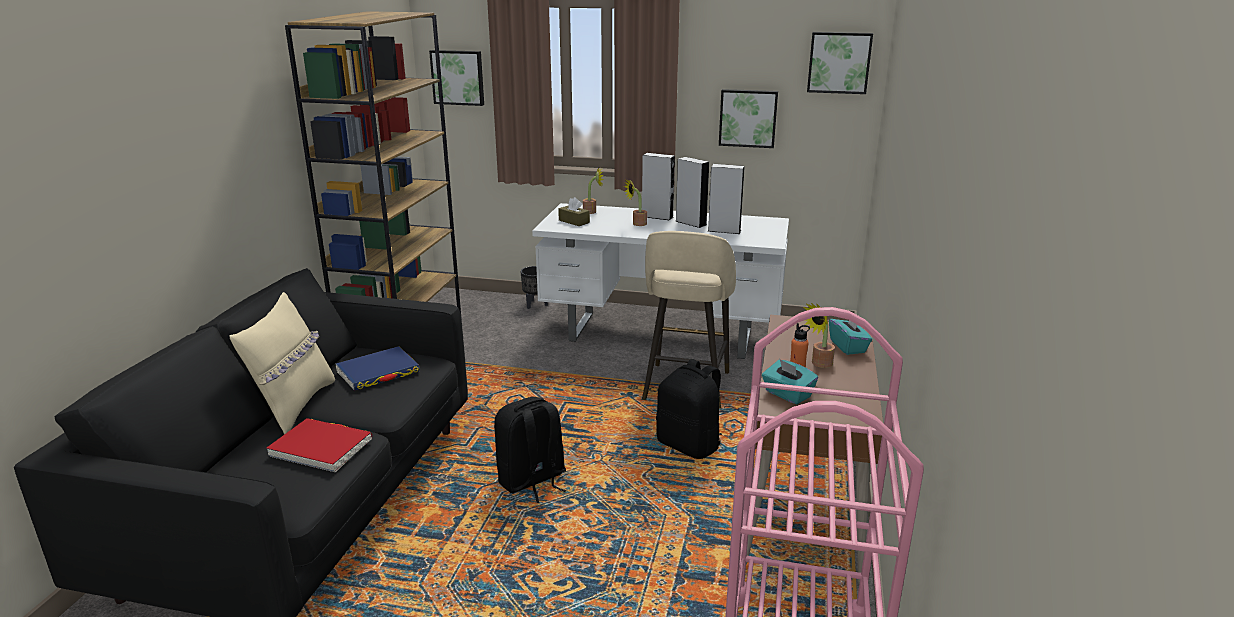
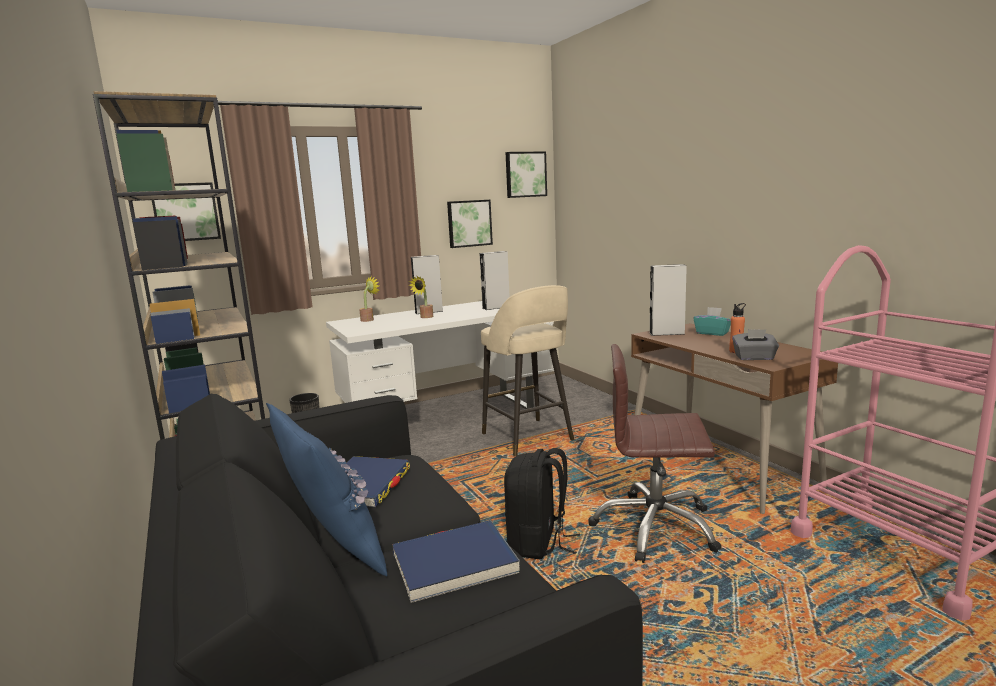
camera: 40 degrees left, 10 degrees down
beige pillow [229,292,335,435] -> blue pillow [266,403,388,577]
red book [266,418,372,473] -> blue book [392,520,520,603]
brown tissue box [558,197,590,226] -> none
black backpack [656,359,722,459] -> none
grey speaker [675,157,709,228] -> grey speaker moved to [650,264,687,336]
turquoise tissue box [762,359,818,404] -> grey tissue box [732,329,779,360]
potted plant [803,303,835,368] -> none
none -> brown office chair [588,344,722,563]

